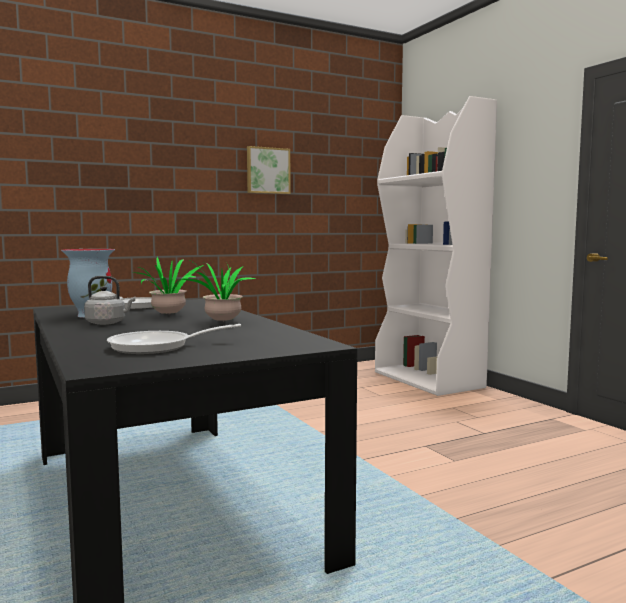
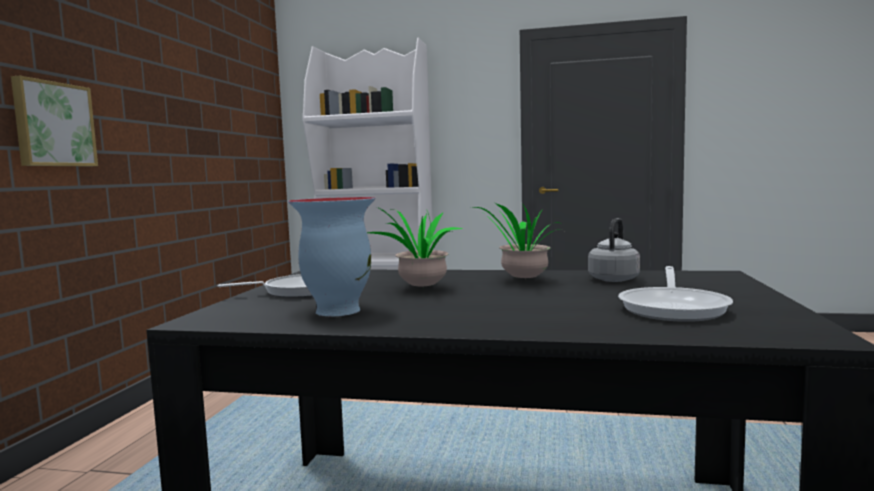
camera: 50 degrees left, 0 degrees up
grey kettle [84,276,135,325] -> grey kettle moved to [588,218,640,282]
picture [247,146,291,194] -> picture moved to [11,76,98,166]

